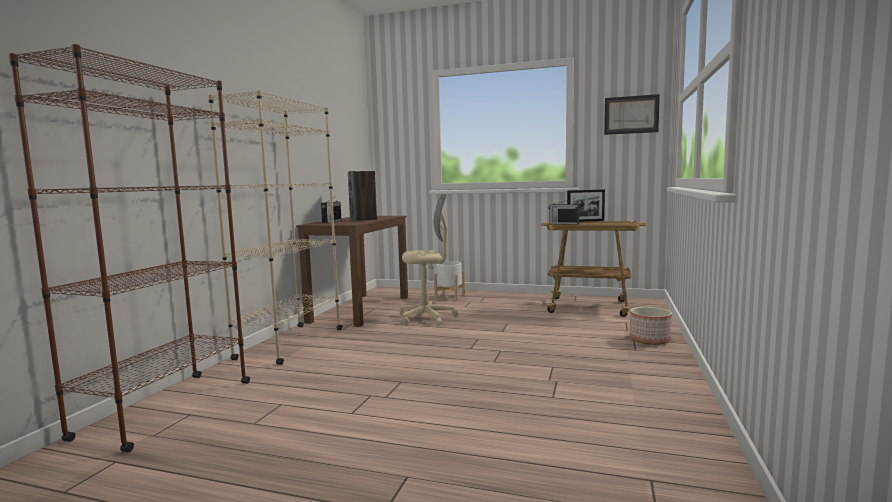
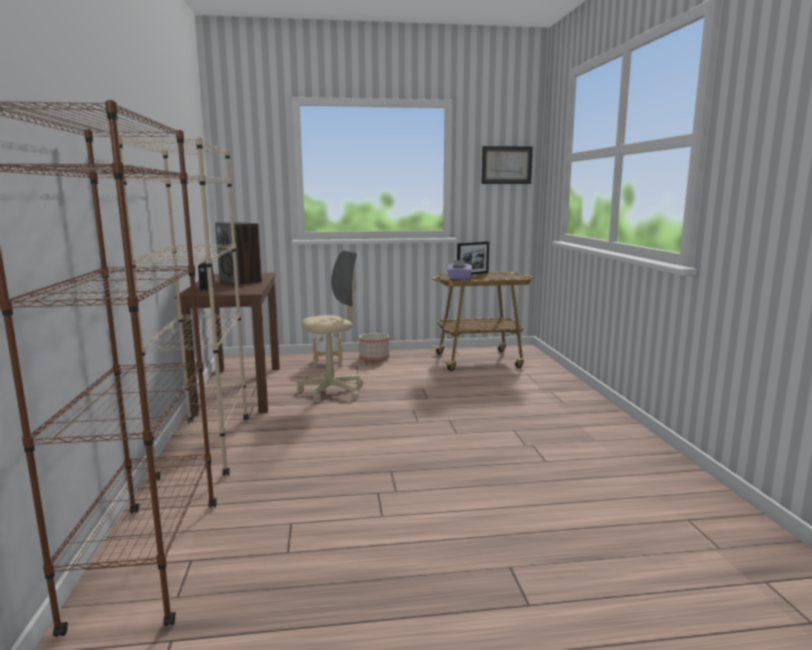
camera: 25 degrees left, 5 degrees up
radio [549,199,579,224] -> purple tissue box [447,260,472,280]
planter [630,307,672,345] -> planter moved to [359,333,389,362]

